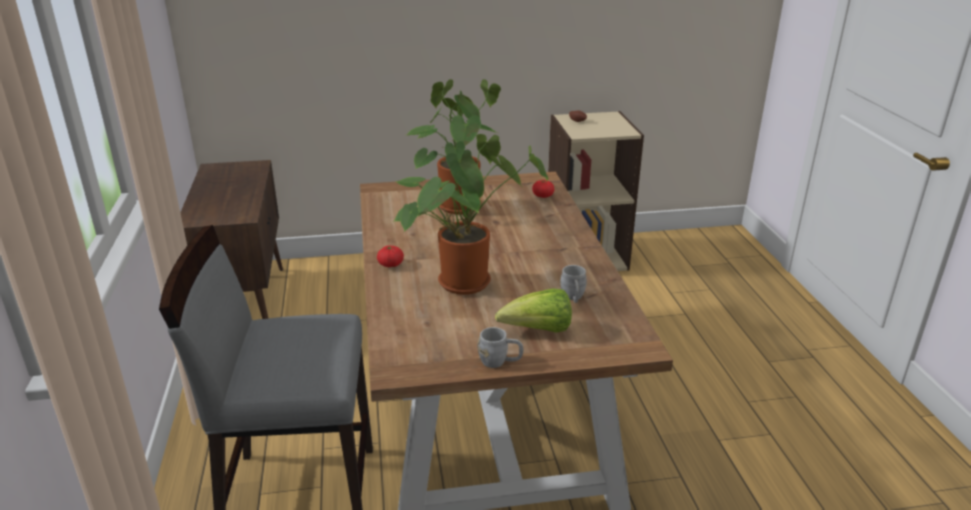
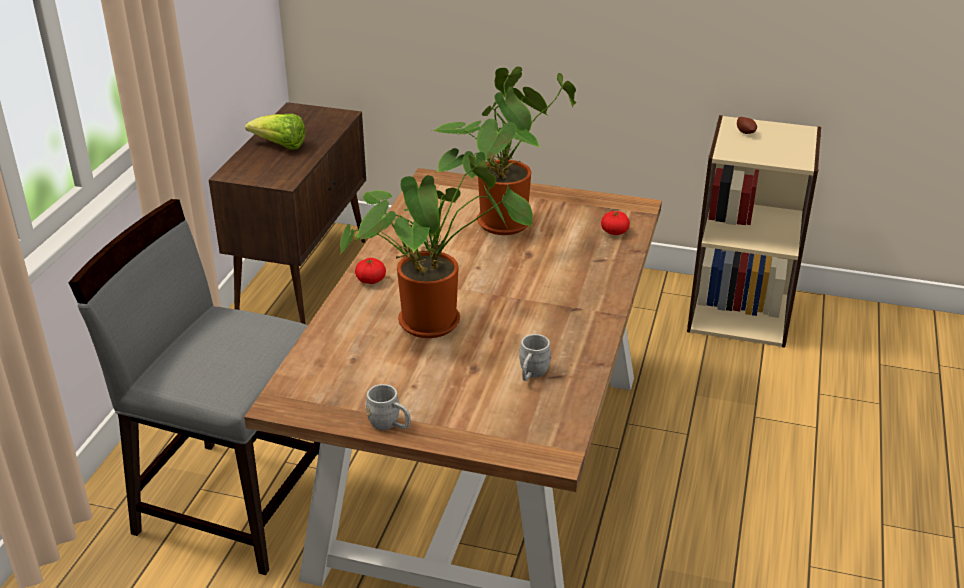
camera: 25 degrees right, 5 degrees up
lettuce [495,288,572,332] -> lettuce moved to [245,114,306,150]

